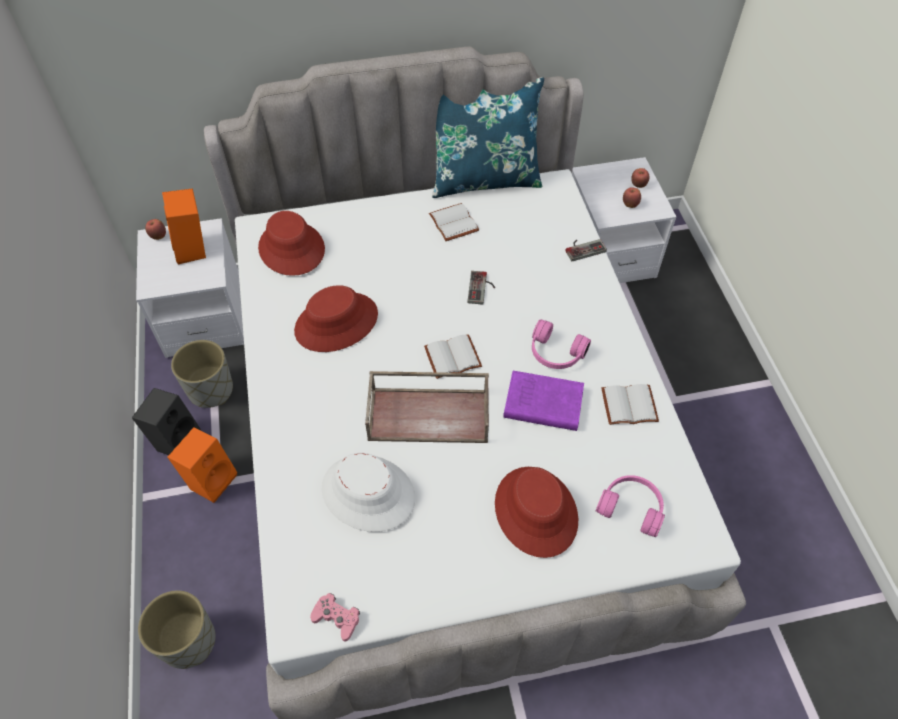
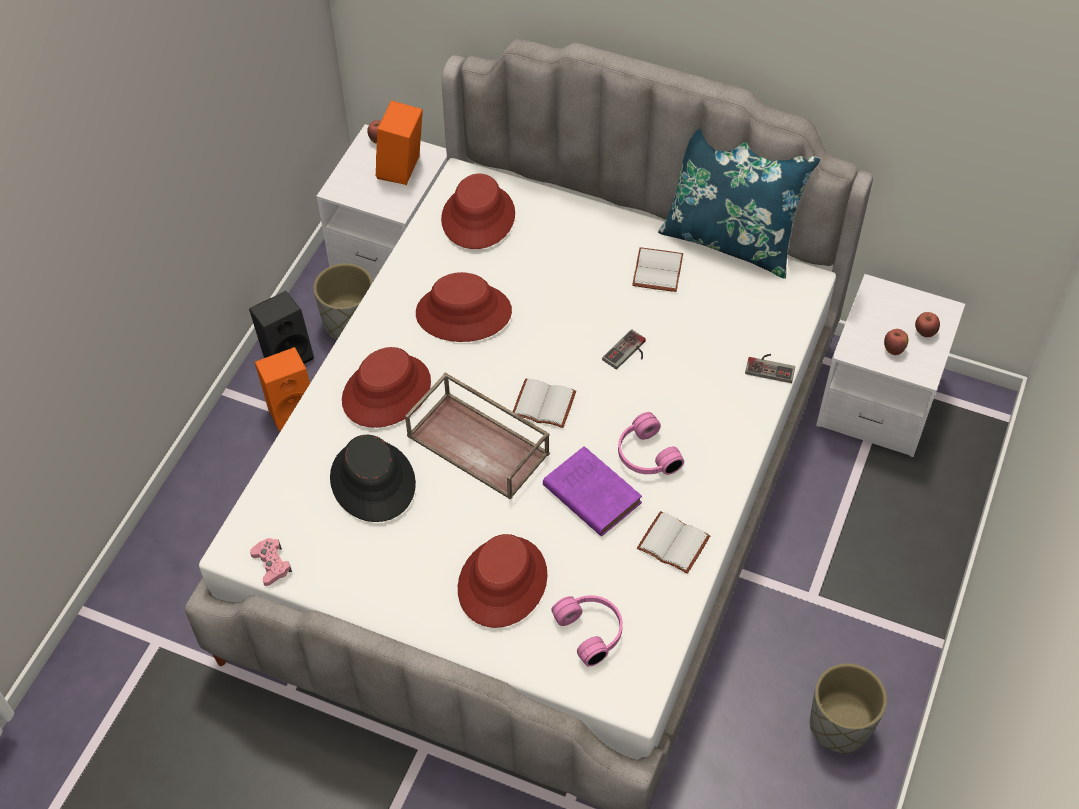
camera: 35 degrees right, 0 degrees up
grey planter [138,590,216,669] -> grey planter moved to [810,663,887,754]
white hat [322,453,415,532] -> black hat [330,435,416,522]
none -> red hat [342,347,431,428]

